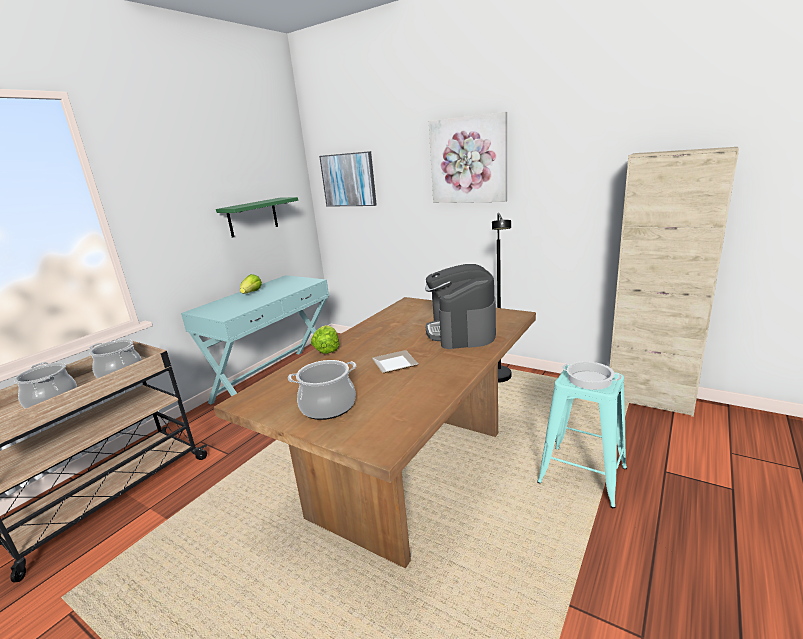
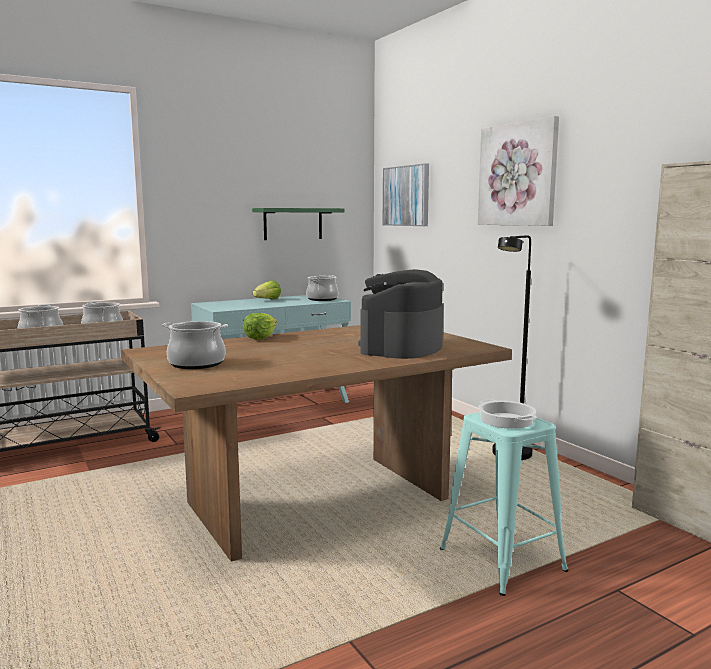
camera: 25 degrees right, 10 degrees down
plate [372,350,419,373] -> none
none -> cooking pot [306,275,338,301]

